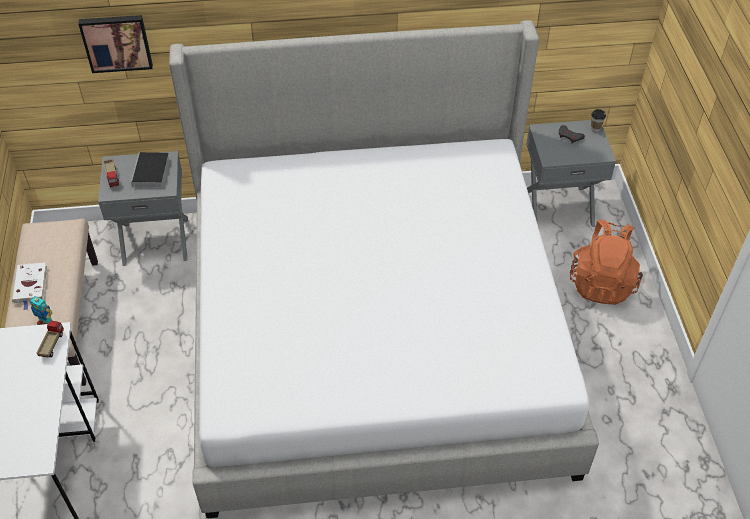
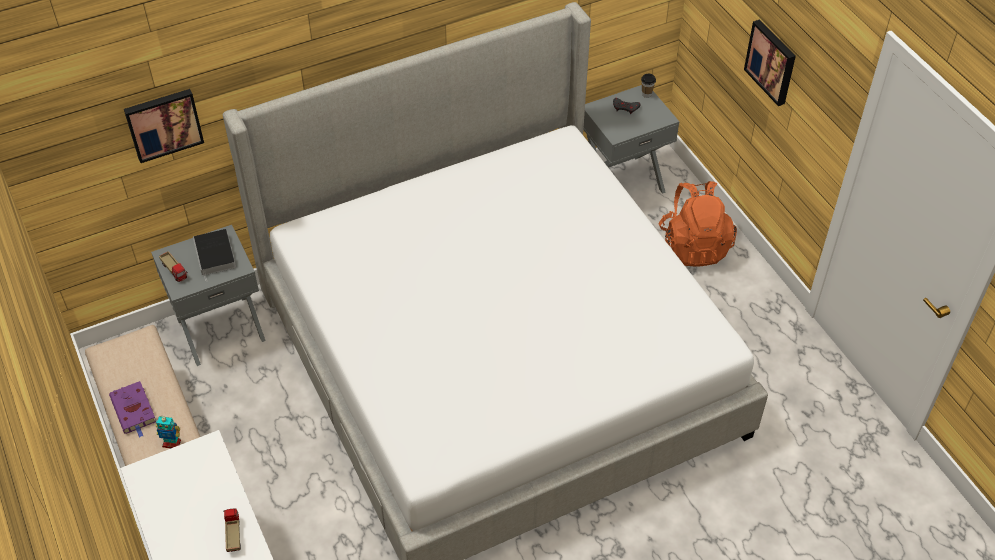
camera: 20 degrees left, 0 degrees up
white book [12,262,48,310] -> purple book [109,381,156,438]
toy truck [37,321,64,358] -> toy truck moved to [223,509,241,552]
none -> picture [744,19,796,106]

